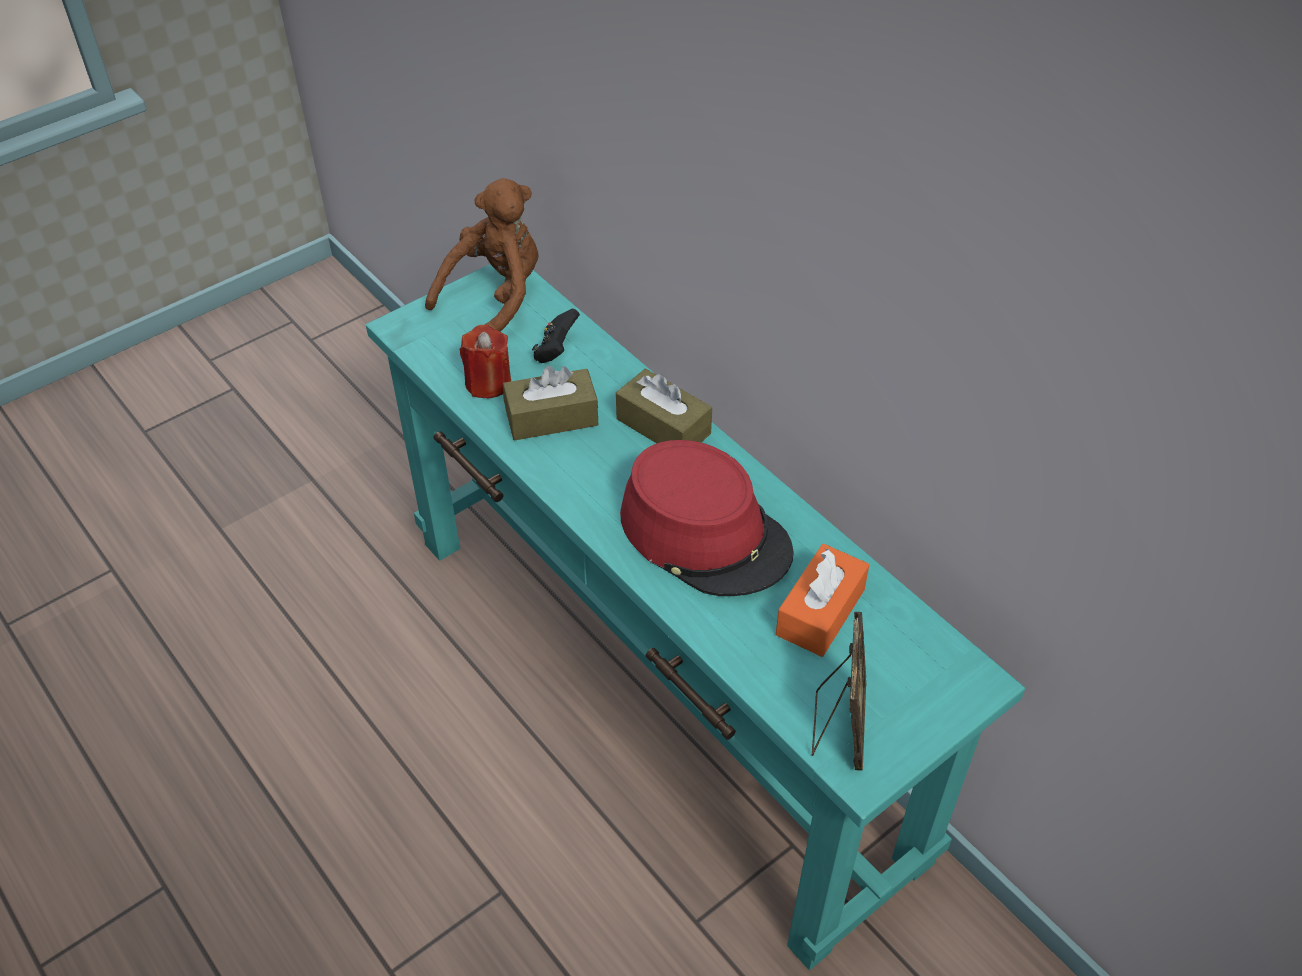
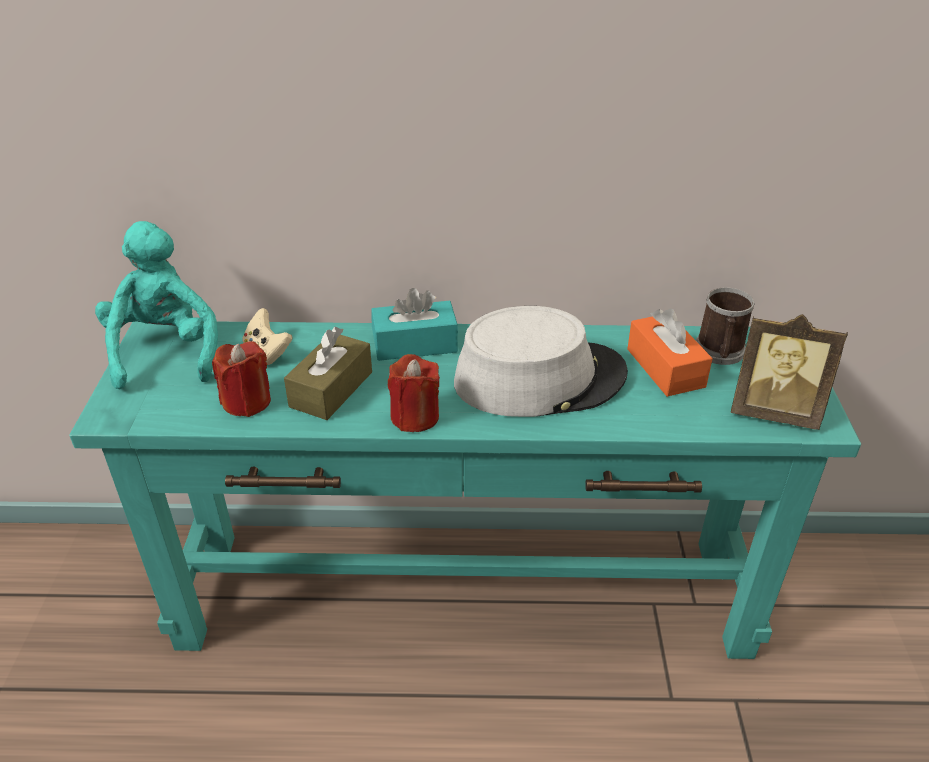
camera: 50 degrees left, 10 degrees down
brown plush toy [425,178,539,331] -> turquoise plush toy [95,221,218,389]
black game controller [532,309,580,363] -> beige game controller [243,308,293,365]
brown tissue box [616,369,712,443] -> turquoise tissue box [371,288,458,361]
red hat [620,440,794,596] -> grey hat [454,306,628,417]
picture frame [812,612,867,771] -> picture frame turned 150 degrees clockwise [731,314,848,430]
none -> red candle [388,354,440,432]
none -> mug [696,287,755,365]

